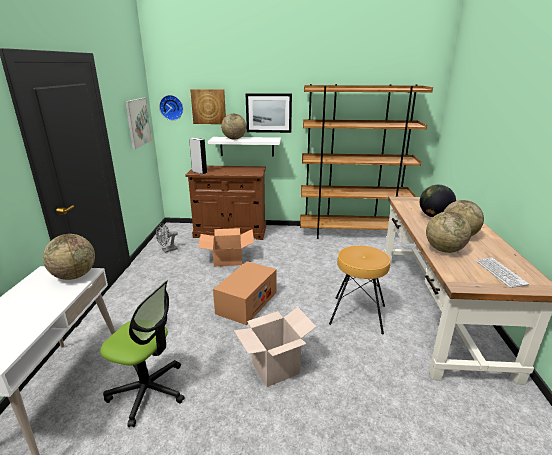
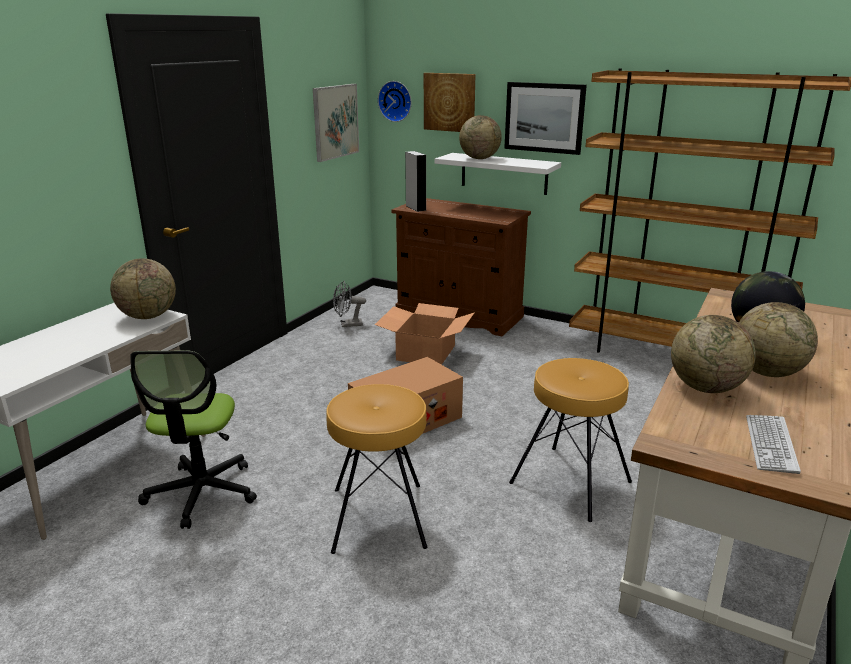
camera: 25 degrees right, 0 degrees up
office chair [100,280,185,427] -> office chair turned 45 degrees clockwise [130,351,257,529]
cardboard box [234,307,316,387] -> brown stool [326,384,427,554]

